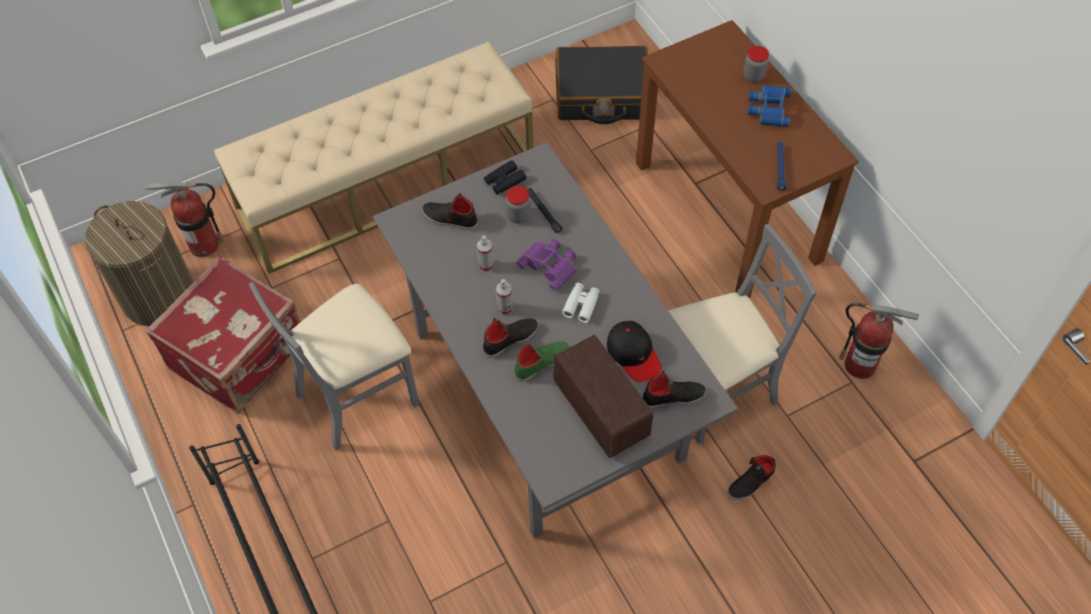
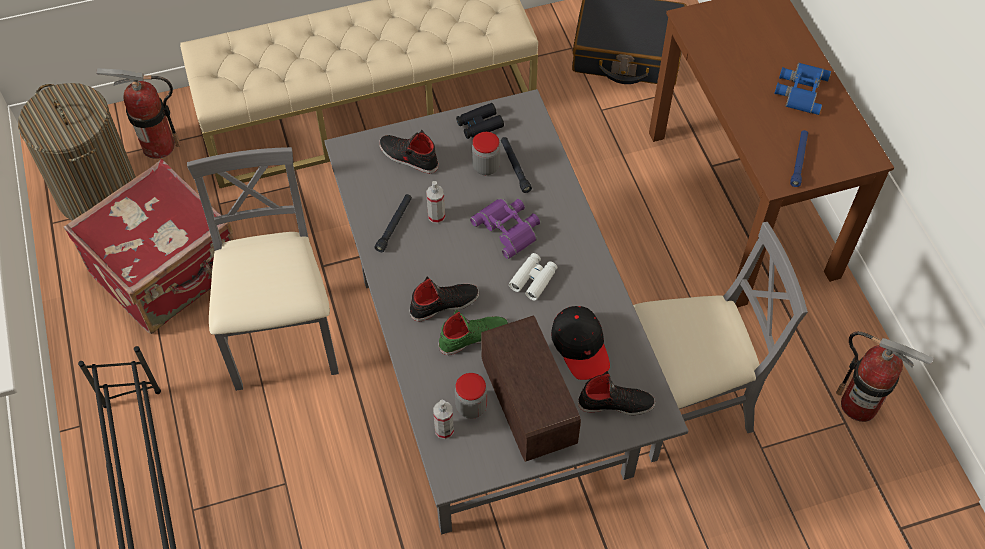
camera: 10 degrees right, 0 degrees up
grey chair [249,282,419,451] -> grey chair turned 105 degrees clockwise [187,147,339,391]
spray bottle [496,279,513,315] -> spray bottle moved to [433,400,454,439]
black shoe [727,455,776,500] -> none
jar [743,46,769,82] -> jar moved to [455,373,487,419]
none -> black flashlight [374,194,412,252]

